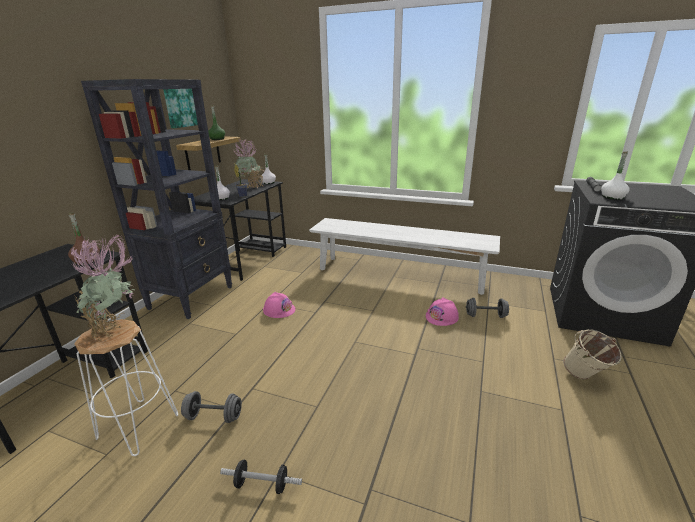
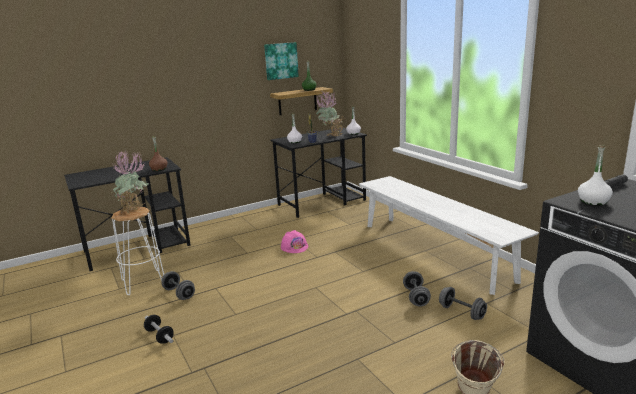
camera: 40 degrees right, 5 degrees down
black bookcase [81,79,232,319] -> none
pink hard hat [426,297,459,326] -> grey dumbbell [403,271,431,307]

